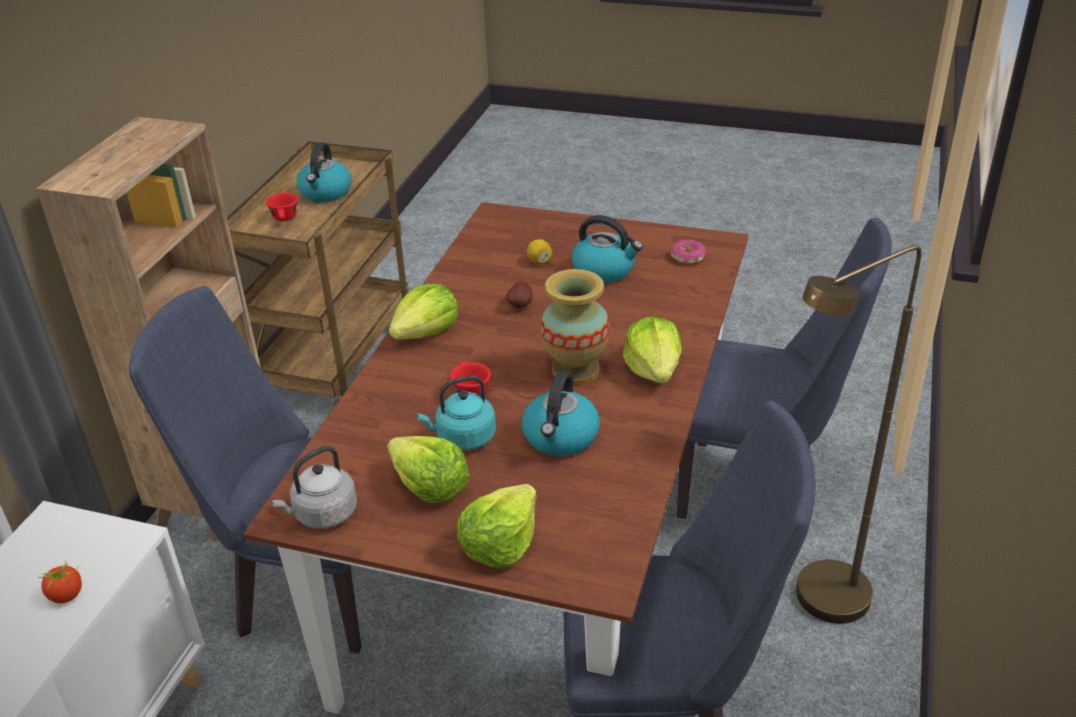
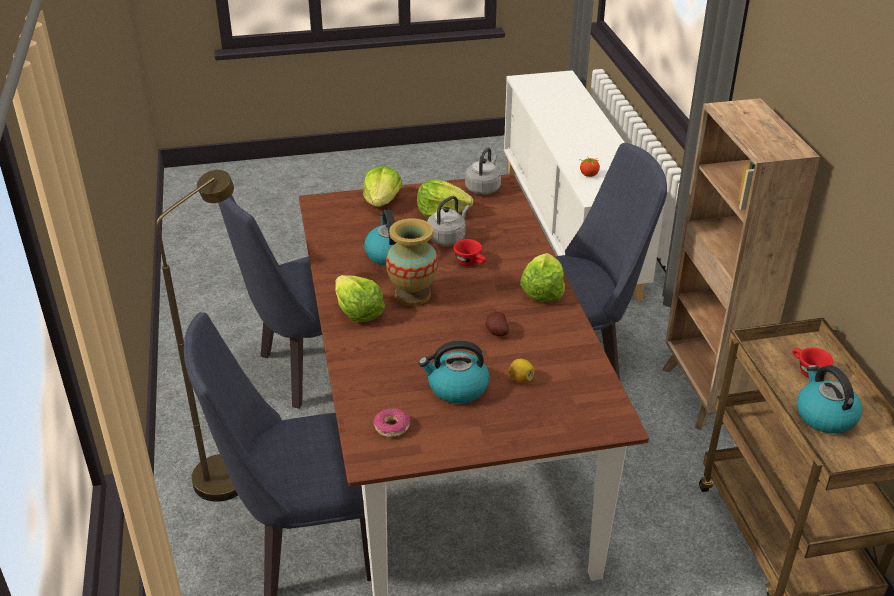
camera: 150 degrees right, 0 degrees up
turquoise kettle [417,375,496,450] -> grey kettle [427,196,470,246]

